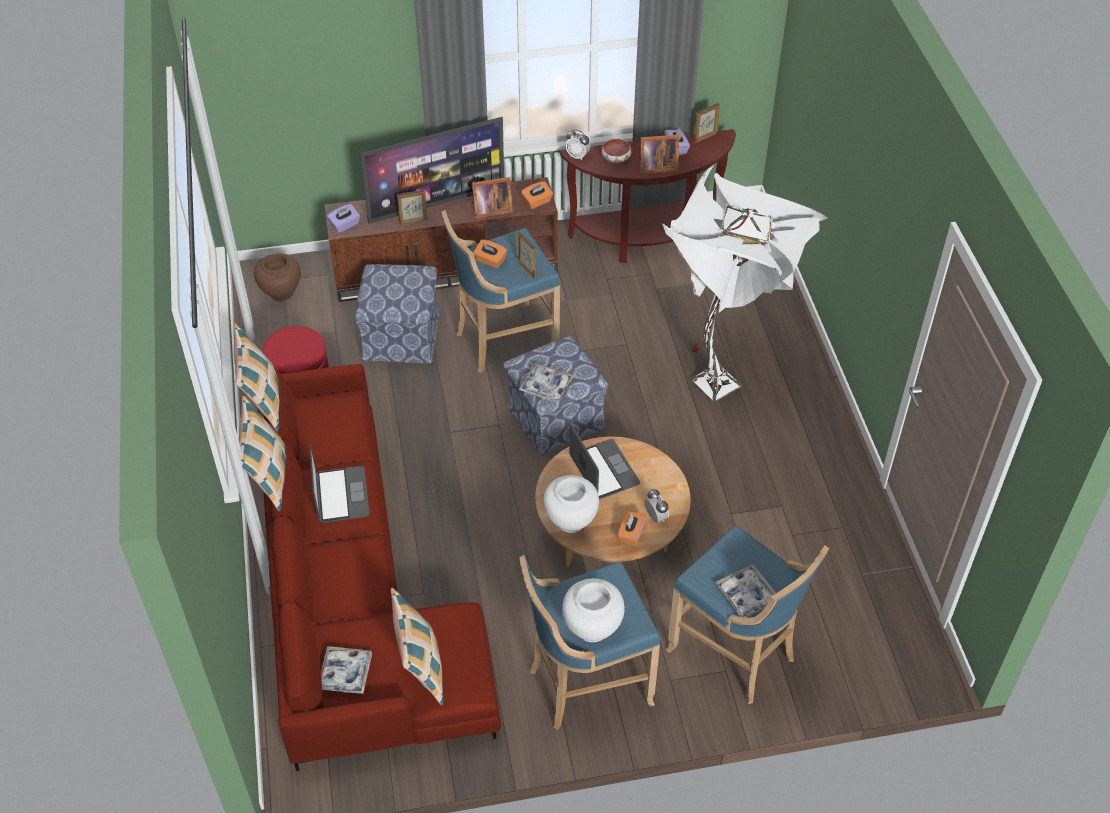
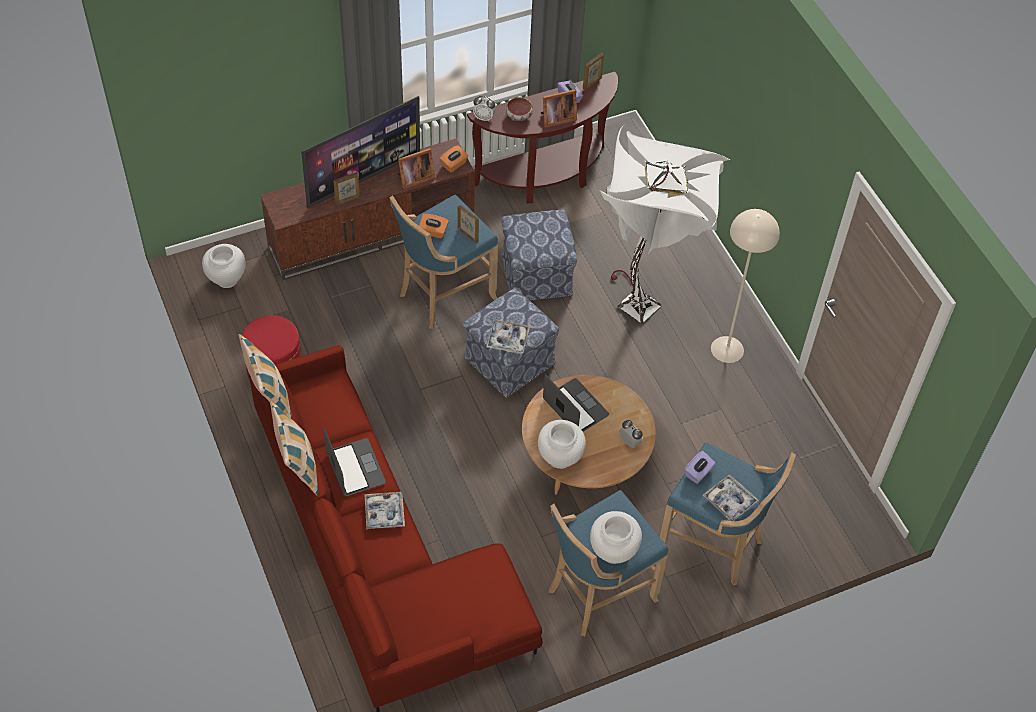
camera: 15 degrees left, 5 degrees up
brown vase [254,253,301,301] -> white vase [202,244,246,288]
tray [321,646,372,694] -> tray moved to [364,492,405,529]
purple tissue box [327,204,360,233] -> purple tissue box moved to [684,451,716,484]
ottoman [355,264,440,364] -> ottoman moved to [501,210,577,301]
pillow [391,588,443,705] -> none
orange tissue box [617,512,647,546] -> none
none -> beige floor lamp [711,209,780,363]

